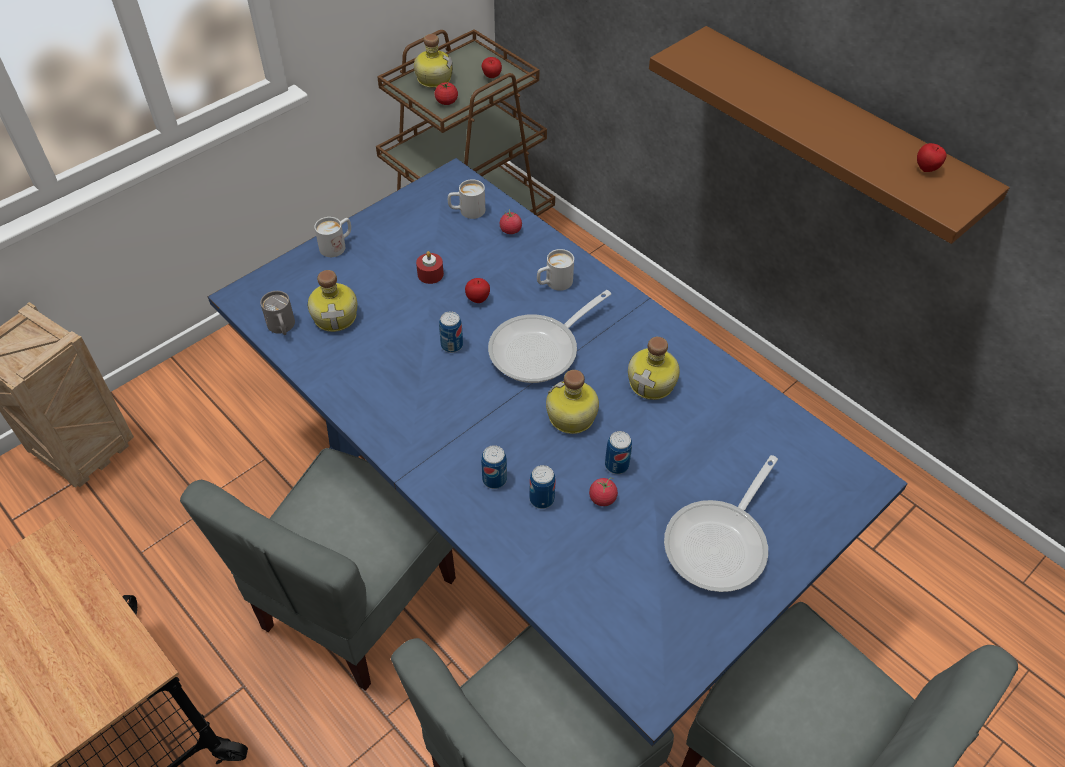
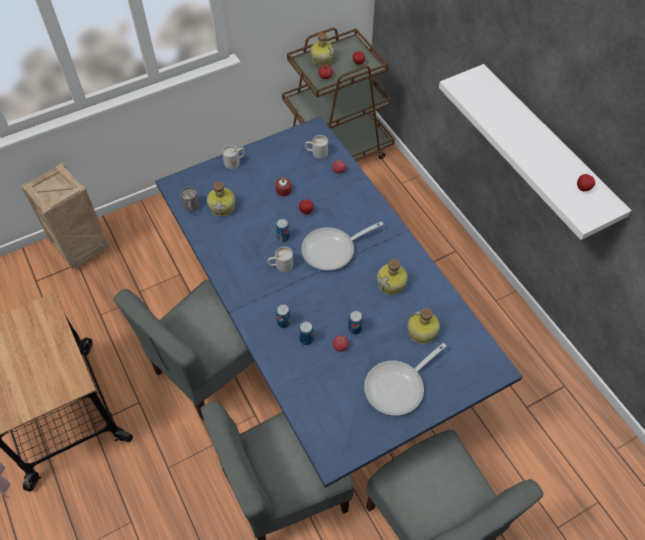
camera: 15 degrees right, 5 degrees up
white mug [537,249,574,291] -> white mug moved to [268,247,293,272]
bottle [546,370,599,434] -> bottle moved to [408,308,440,344]
brown shelf [649,26,1010,244] -> white shelf [439,64,632,240]

